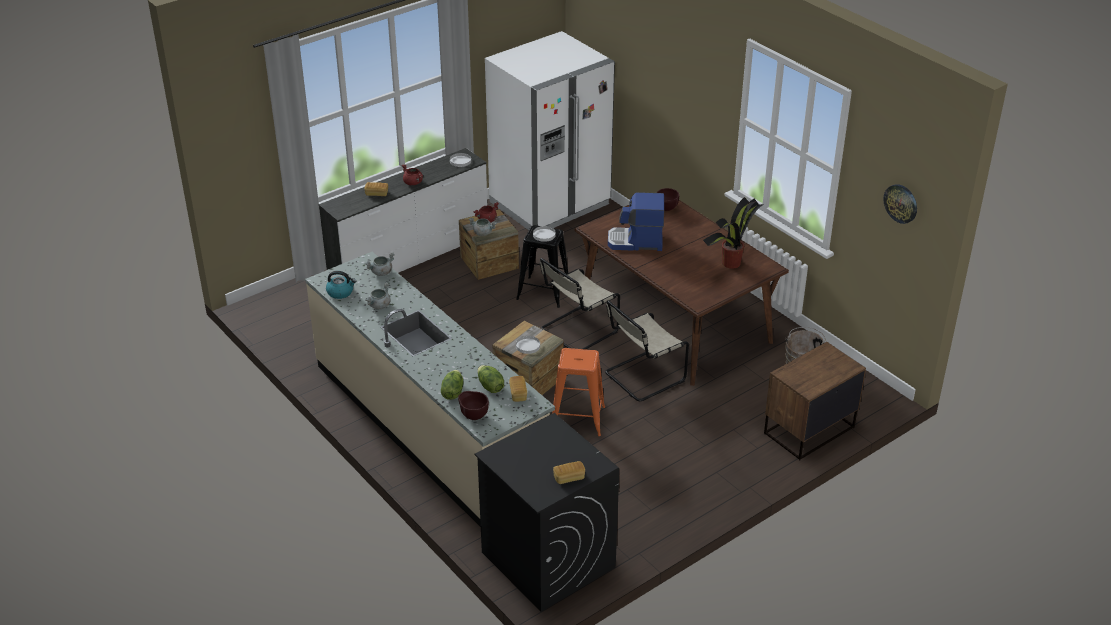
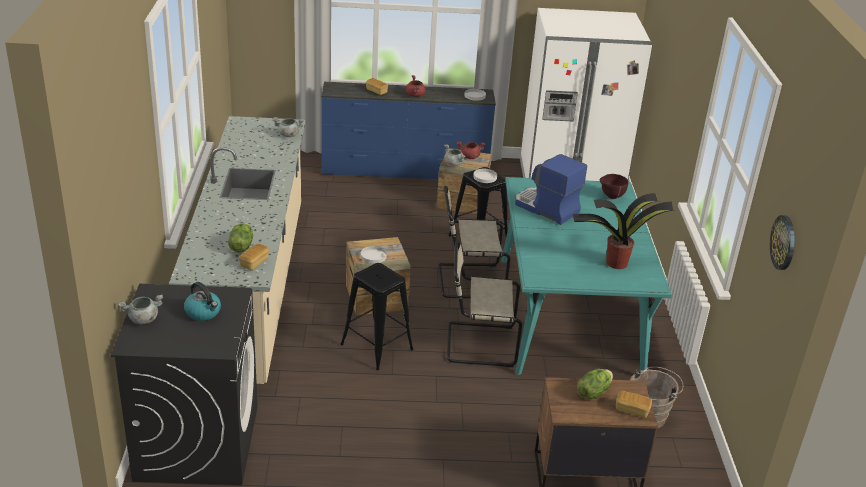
camera: 35 degrees right, 5 degrees down
white dresser [318,148,487,273] -> blue dresser [321,82,496,179]
kettle [326,271,356,299] -> kettle moved to [184,282,221,321]
grey cooking pot [366,282,390,309] -> grey cooking pot moved to [117,294,163,324]
lettuce [441,370,464,400] -> lettuce moved to [577,369,613,399]
brown bowl [458,391,489,420] -> none
orange stool [552,348,605,436] -> black stool [340,263,414,370]
bread [553,461,585,484] -> bread moved to [616,391,652,418]
brown dining table [575,200,789,386] -> turquoise dining table [501,177,672,375]

